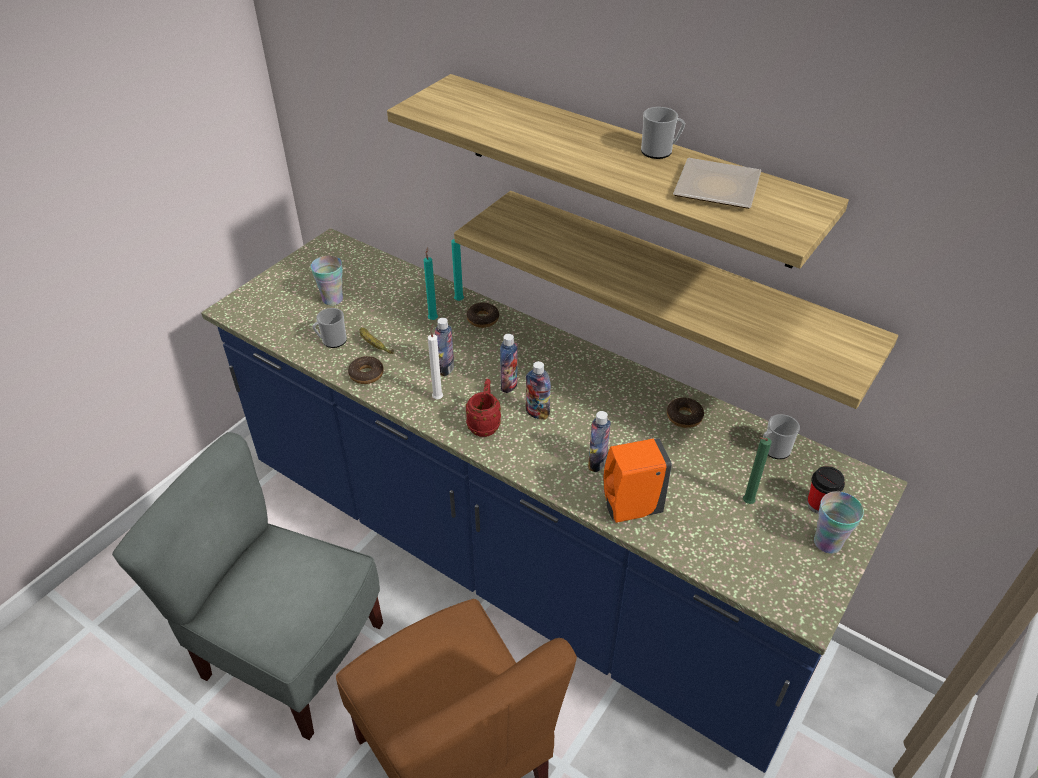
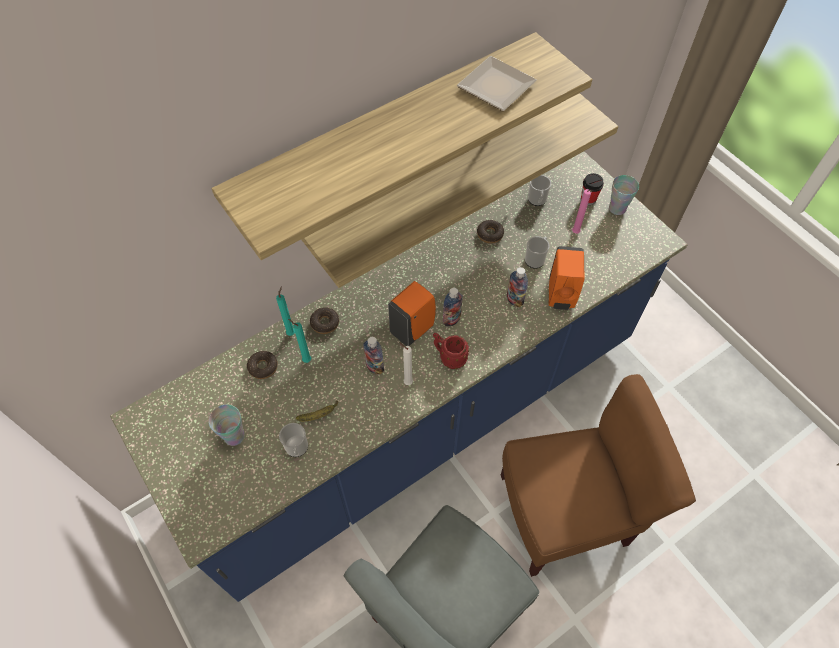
camera: 70 degrees left, 15 degrees up
donut [348,356,384,384] -> donut moved to [247,351,278,379]
bottle [500,334,518,393] -> orange soap dispenser [388,281,436,346]
mug [641,107,685,159] -> mug moved to [525,236,550,268]
green candle [743,437,772,504] -> pink candle [572,189,592,234]

